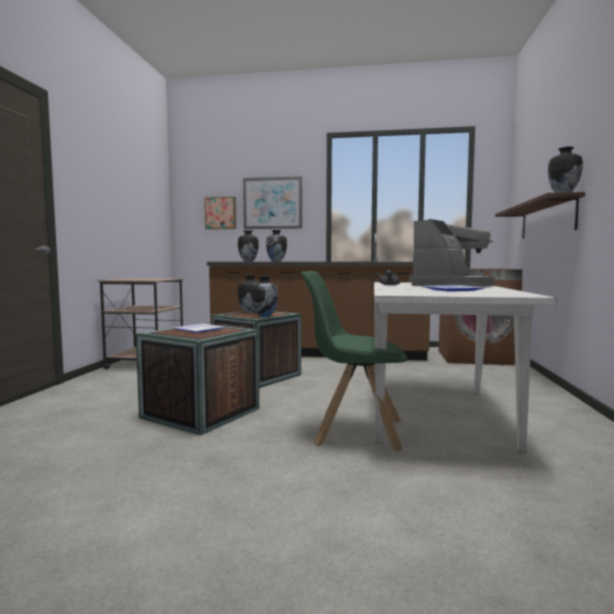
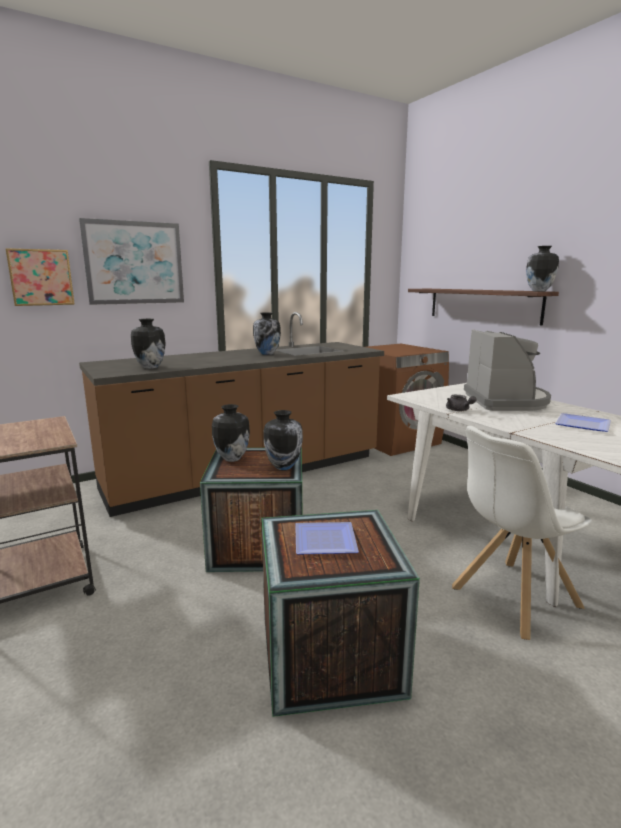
camera: 40 degrees left, 10 degrees up
vase [266,230,287,262] -> vase moved to [253,312,281,355]
green chair [301,271,407,451] -> white chair [452,426,593,640]

